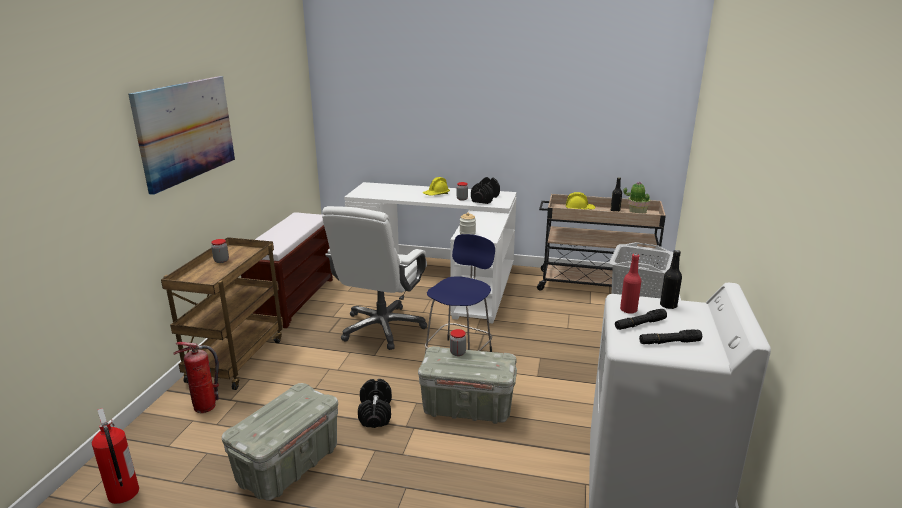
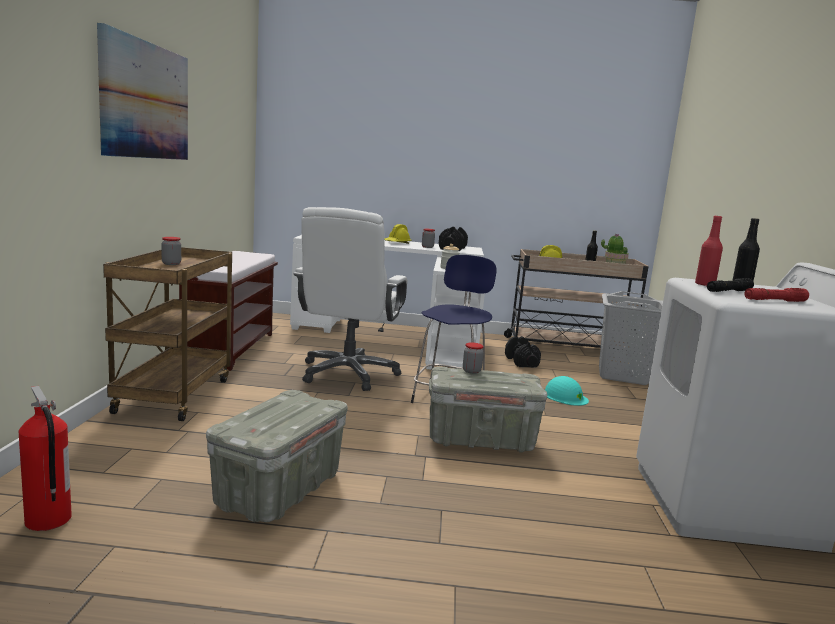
camera: 10 degrees left, 10 degrees down
fire extinguisher [173,342,219,413] -> none
black dumbbell [358,379,392,428] -> black dumbbell moved to [505,336,541,367]
black flashlight [639,329,702,344] -> red flashlight [744,288,809,302]
none -> turquoise hard hat [545,376,589,406]

